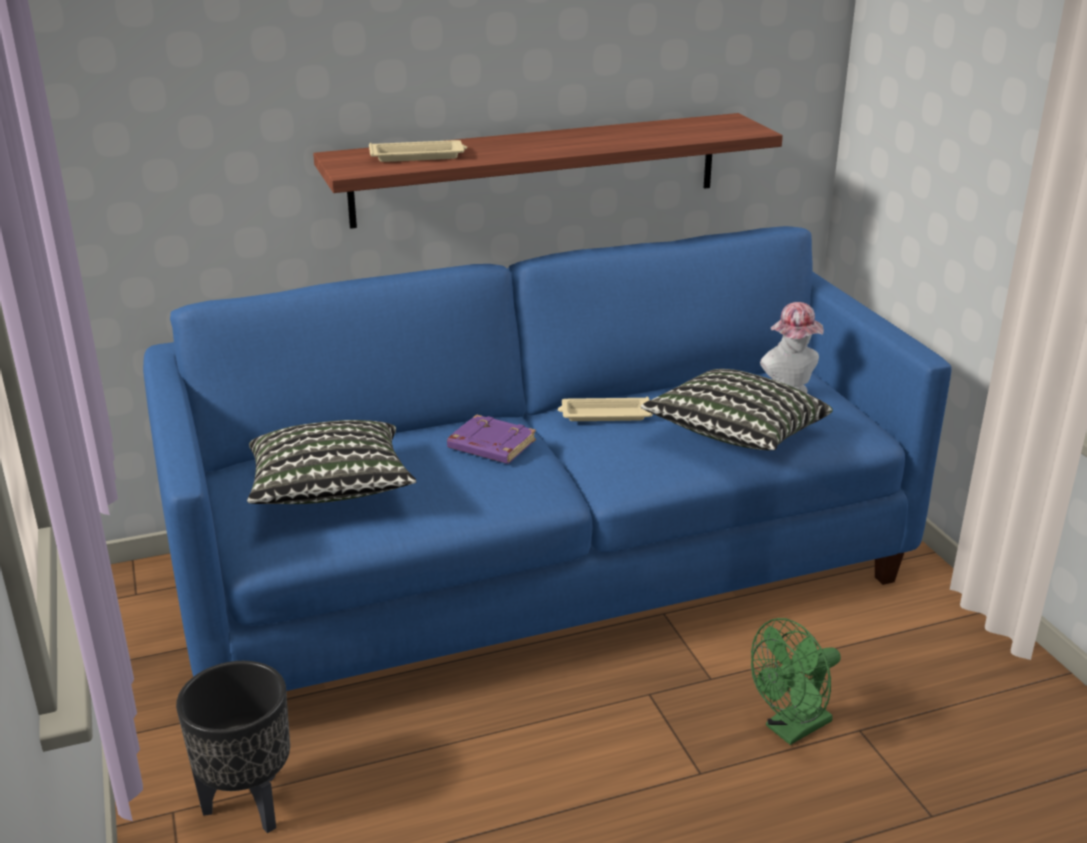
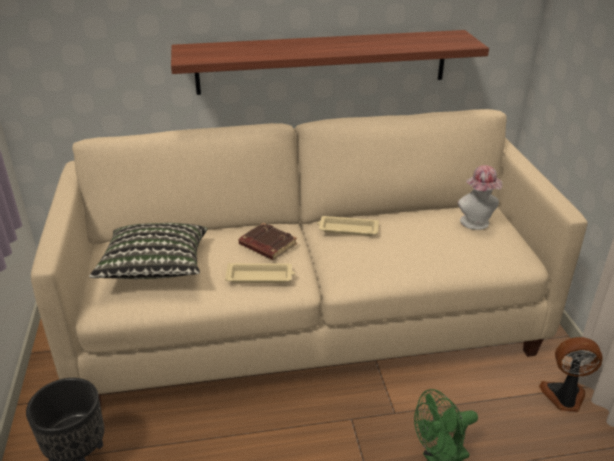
camera: 10 degrees right, 5 degrees up
blue sofa [143,226,952,691] -> beige sofa [31,109,587,406]
beige tray [369,140,467,162] -> beige tray moved to [225,263,295,283]
purple book [447,414,536,464] -> brown book [239,223,297,260]
pillow [641,369,833,450] -> none
none -> fan [539,337,603,412]

